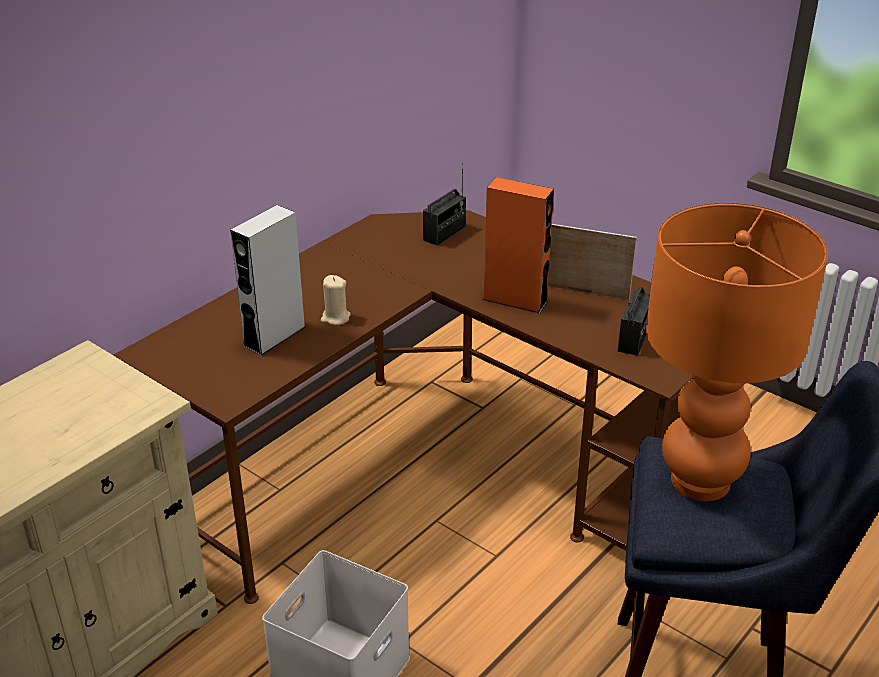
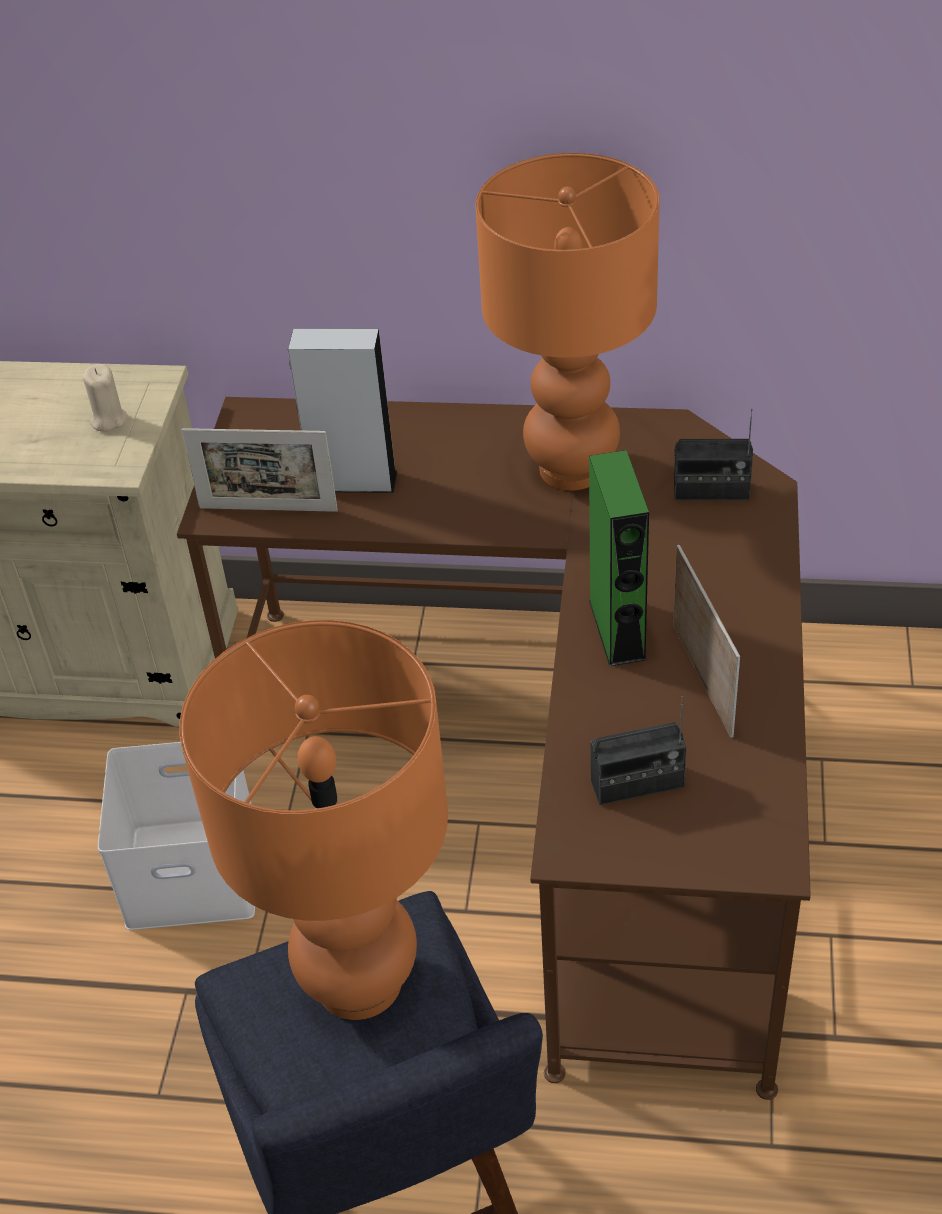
camera: 60 degrees right, 10 degrees up
beige candle [321,275,351,325] -> beige candle moved to [83,364,126,432]
orange speaker [483,177,554,314] -> green speaker [589,450,649,667]
none -> picture frame [182,428,338,512]
none -> orange table lamp [475,153,660,490]

